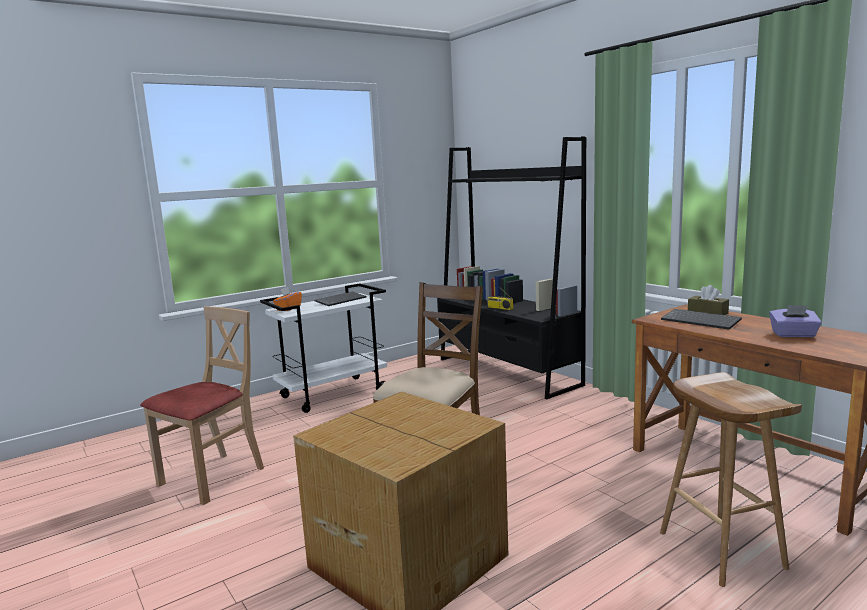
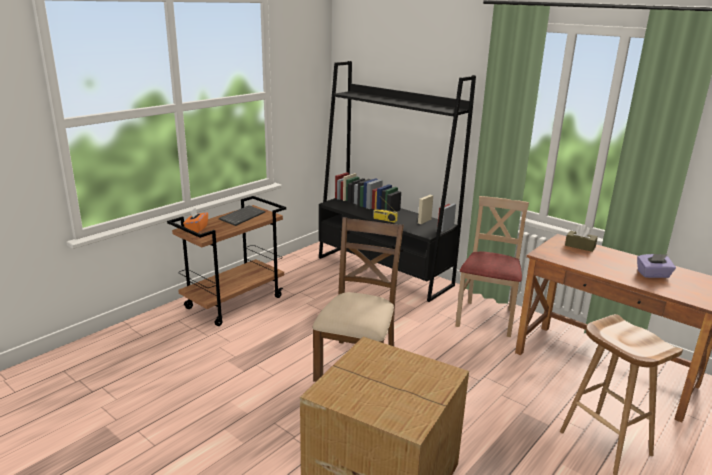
camera: 15 degrees left, 10 degrees up
beige chair [140,306,264,505] -> beige chair moved to [455,196,529,337]
white cart [260,283,387,413] -> brown cart [167,196,286,326]
keyboard [661,309,742,330] -> none

